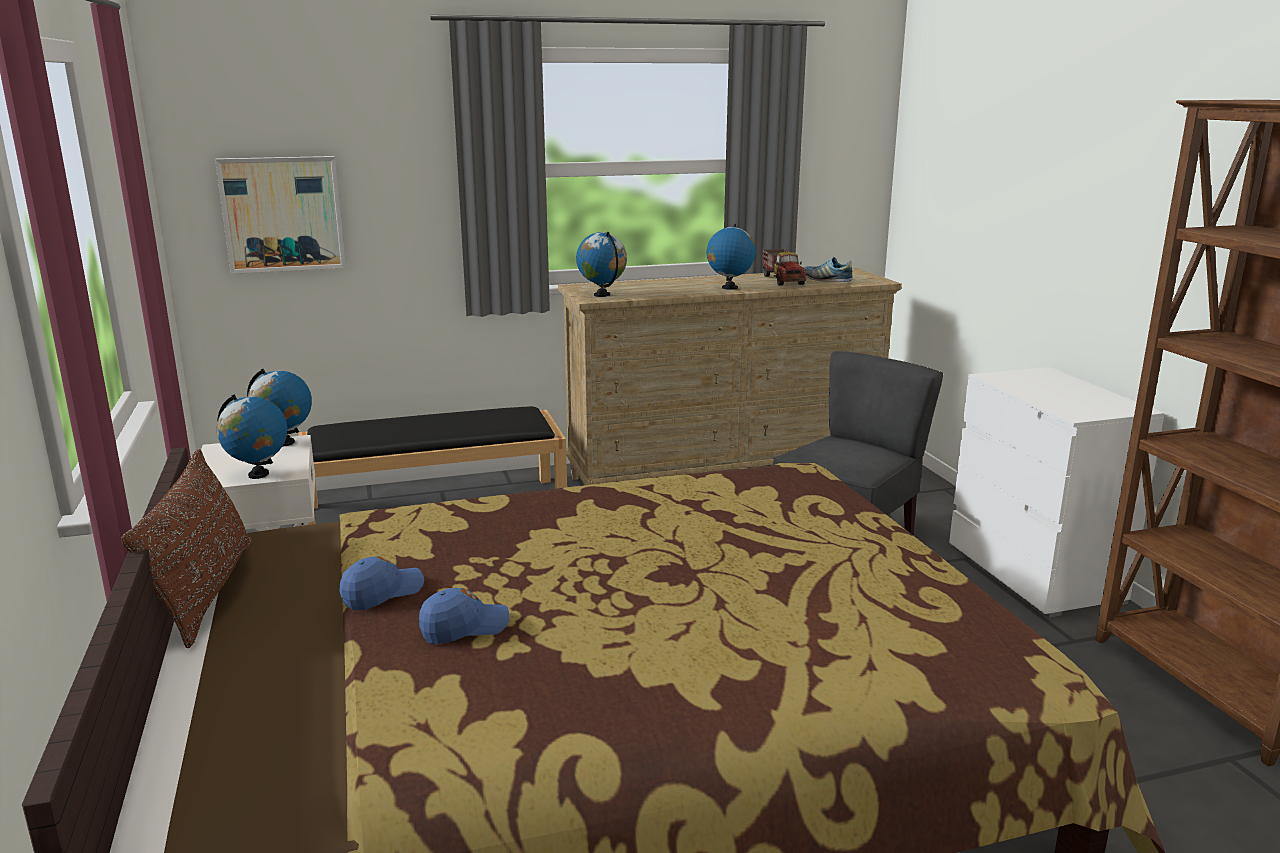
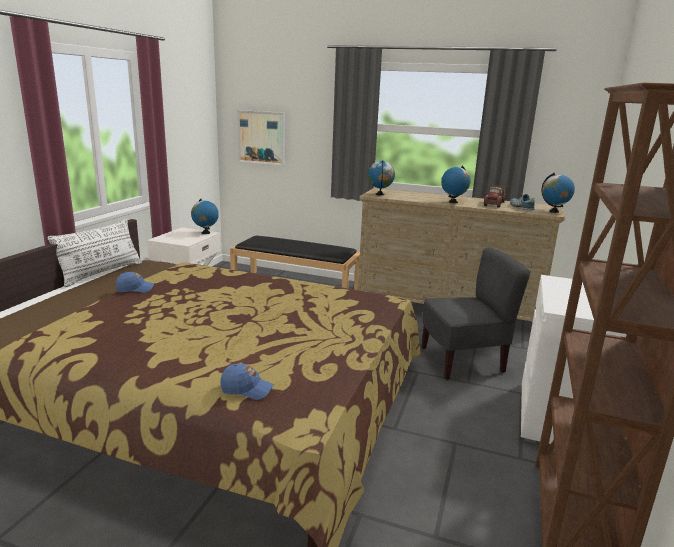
camera: 35 degrees right, 0 degrees up
brown pillow [121,449,252,648] -> white pillow [48,219,142,288]
globe [217,394,287,479] -> globe moved to [541,173,575,213]
blue cap [419,588,510,644] -> blue cap moved to [220,364,274,400]

